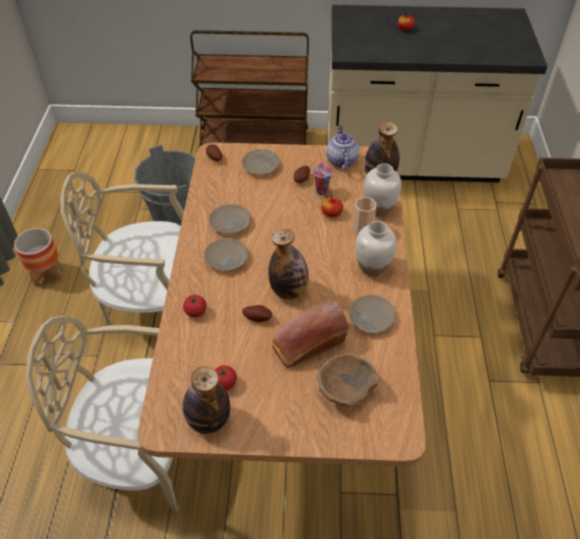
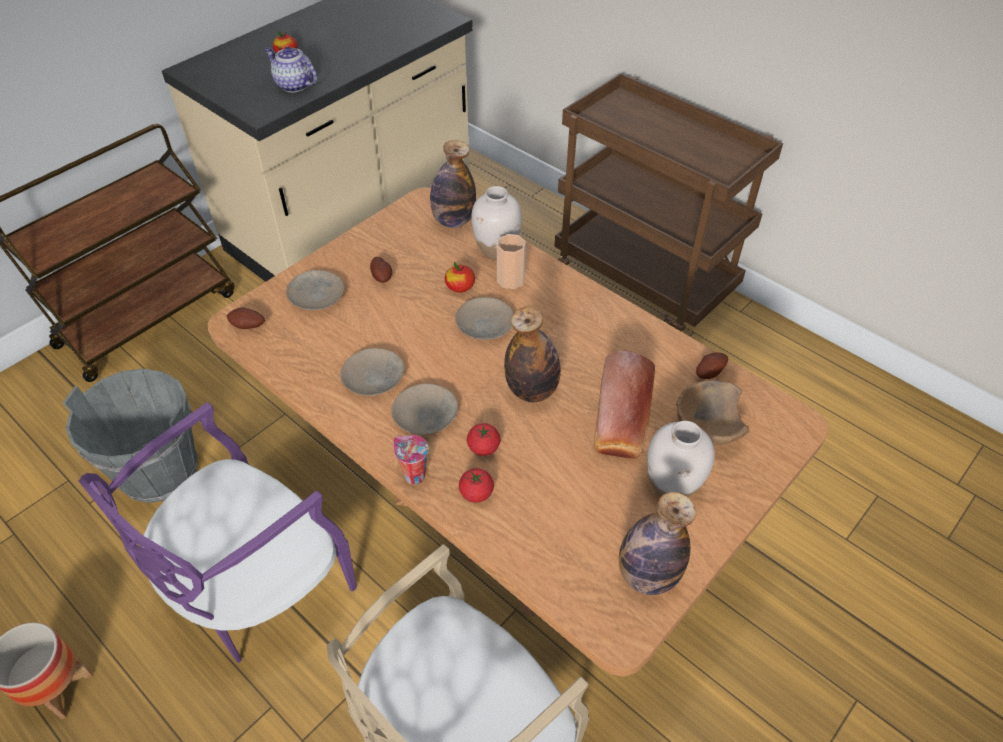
camera: 50 degrees left, 0 degrees up
beige chair [60,172,184,325] -> purple chair [79,402,357,663]
tomato [215,365,237,390] -> tomato moved to [467,423,500,456]
potato [242,305,272,322] -> potato moved to [696,352,728,379]
cup [313,163,333,195] -> cup moved to [393,435,428,484]
teapot [326,126,359,170] -> teapot moved to [265,47,317,92]
beige plate [349,295,396,333] -> beige plate moved to [455,297,514,340]
white vase [355,221,397,276] -> white vase moved to [647,421,715,498]

